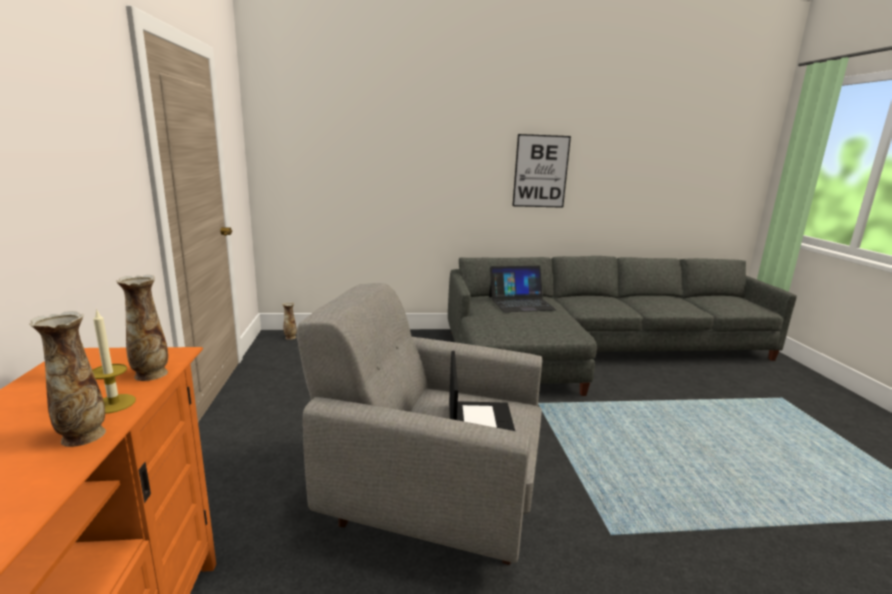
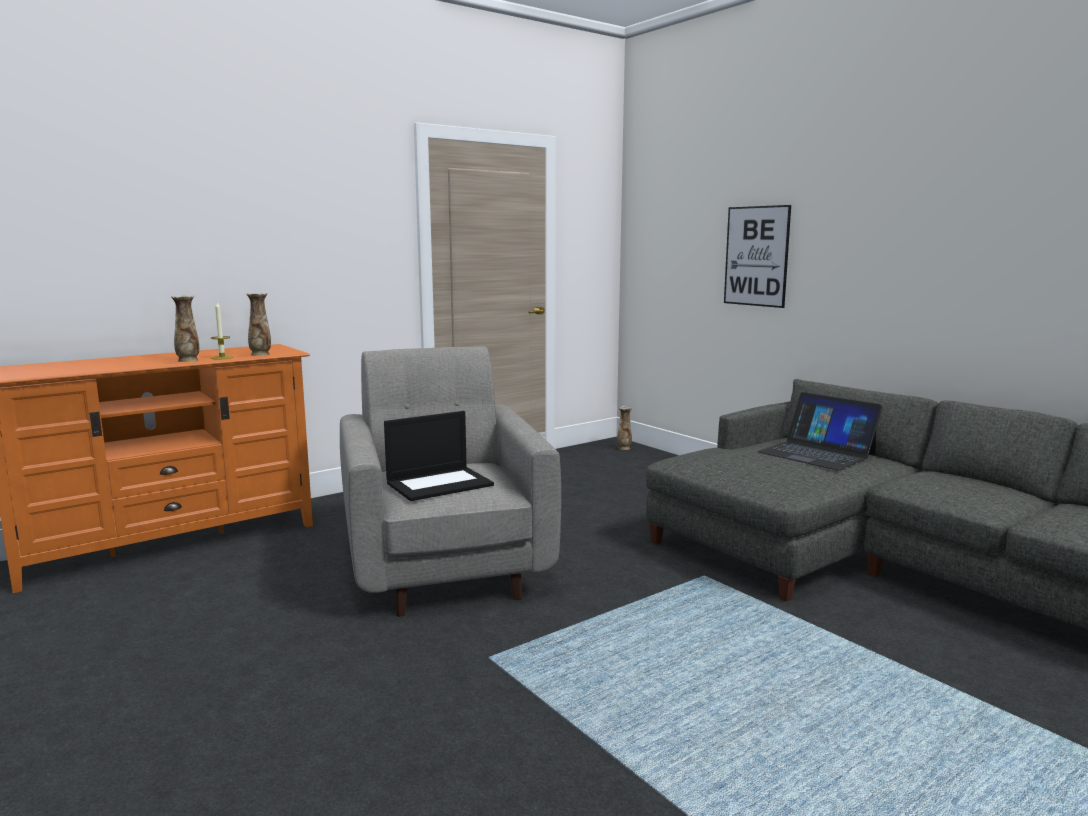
camera: 60 degrees right, 5 degrees down
picture [512,134,571,208] -> picture moved to [724,205,791,308]

